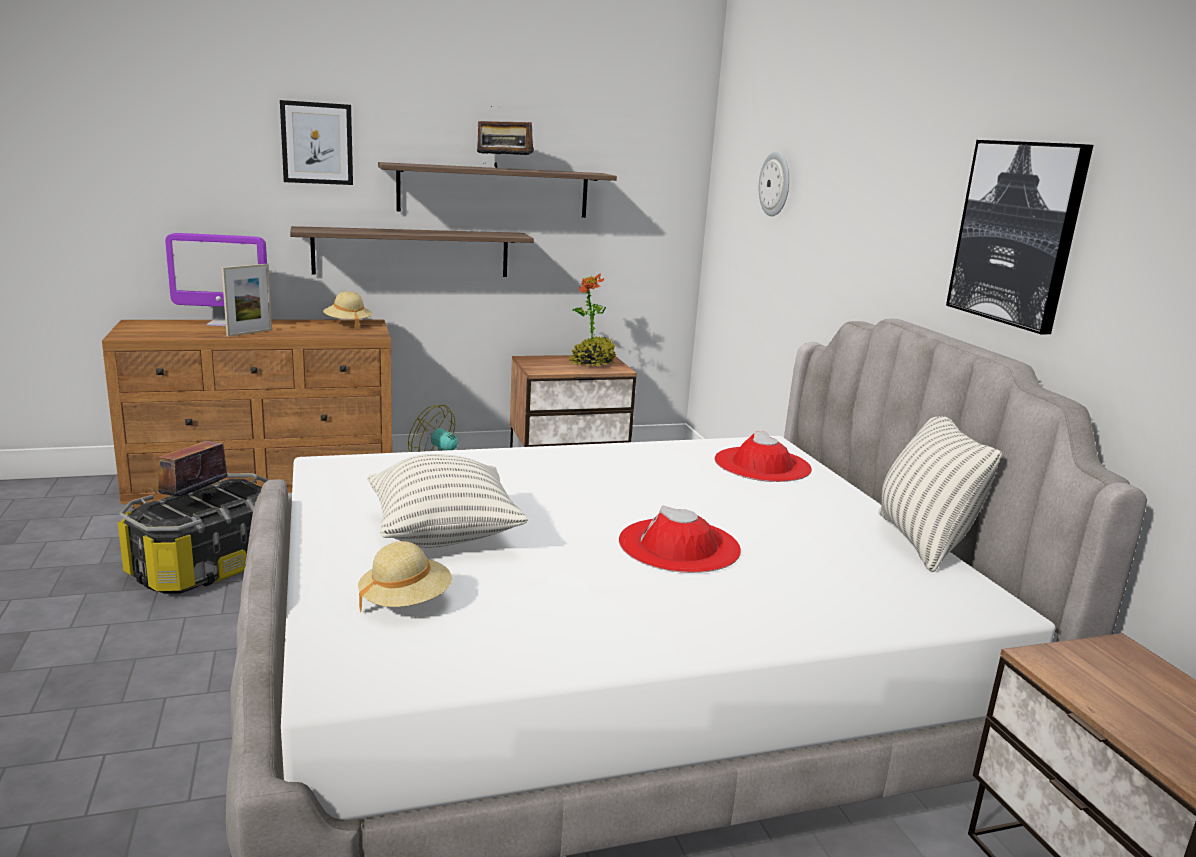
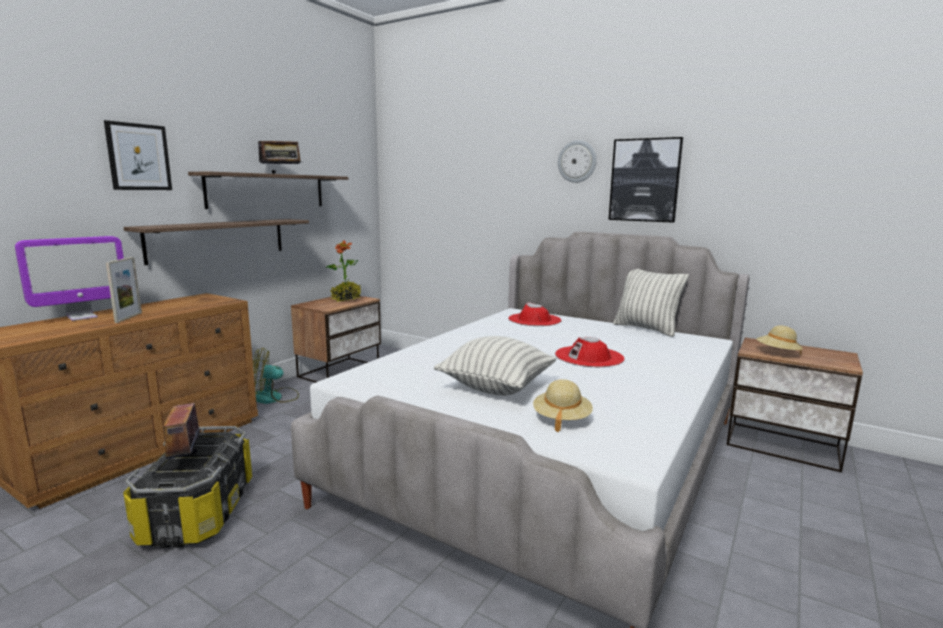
camera: 40 degrees left, 5 degrees down
beige hat [323,291,372,329] -> beige hat moved to [757,325,803,355]
wall clock [759,152,789,216] -> wall clock moved to [558,140,597,183]

